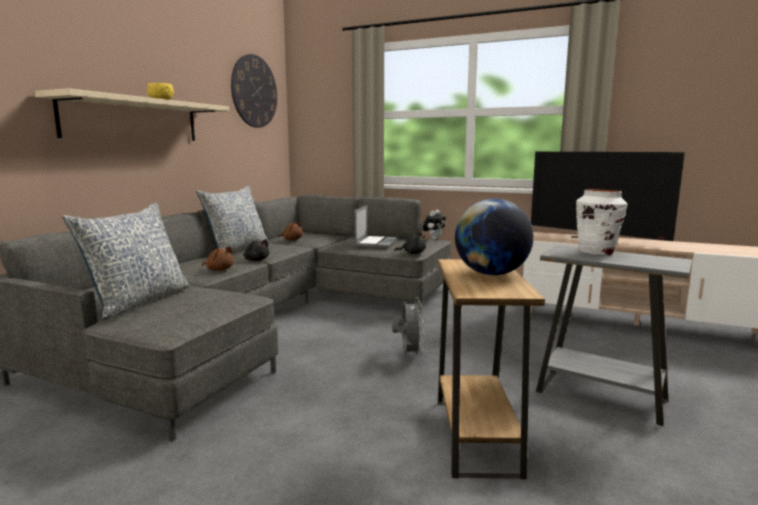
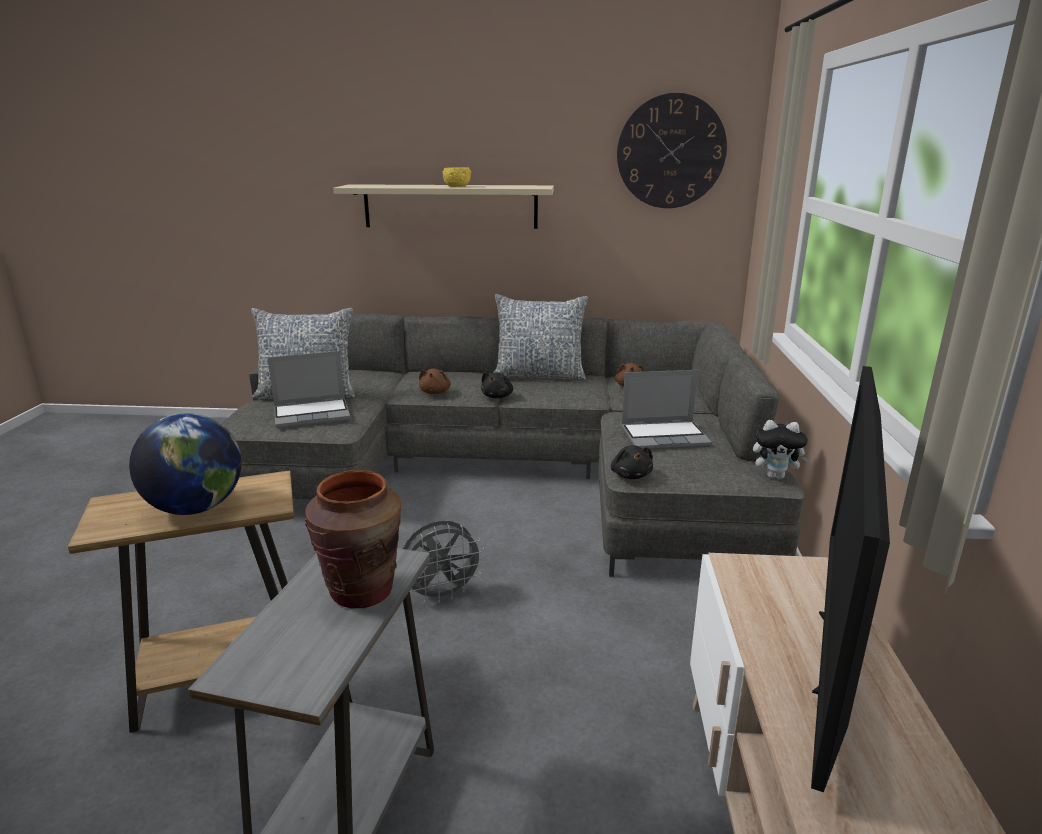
camera: 70 degrees right, 10 degrees up
white vase [576,189,627,255] -> brown vase [305,470,401,608]
none -> laptop [268,351,350,428]

